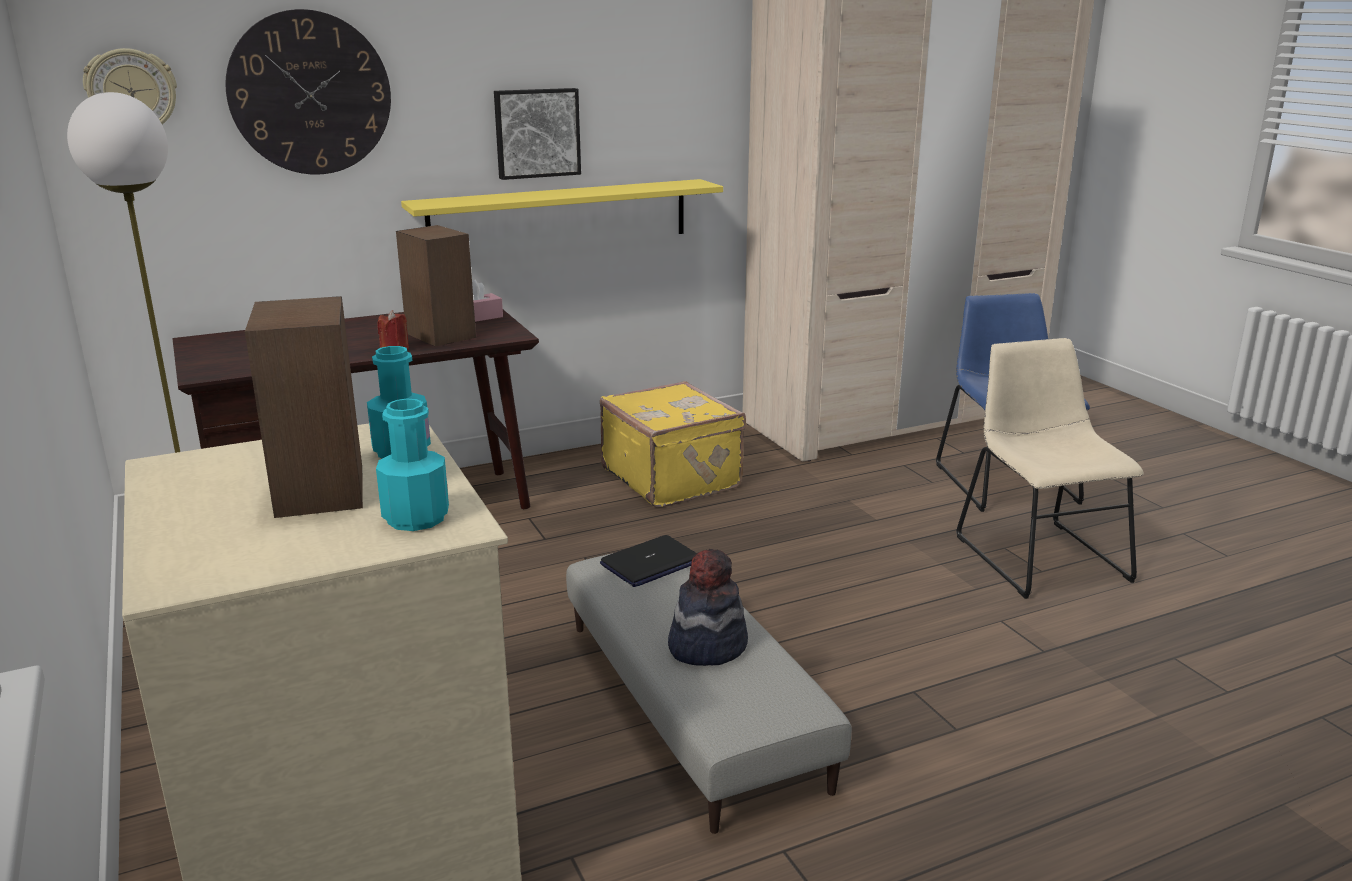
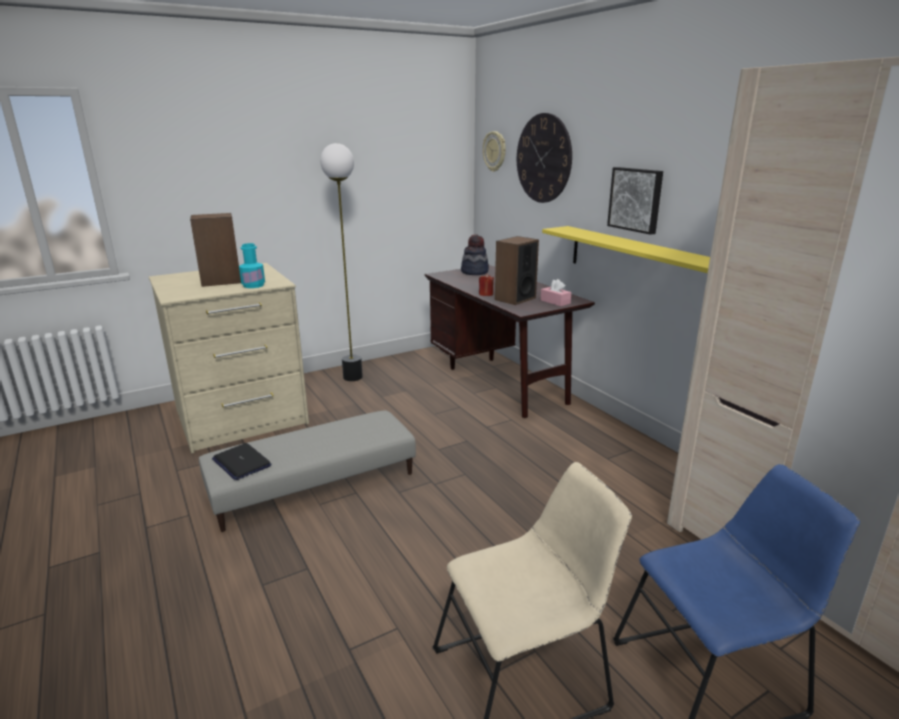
camera: 85 degrees right, 0 degrees up
turquoise bottle [376,399,449,531] -> none
yellow suitcase [600,381,746,507] -> none
laptop [600,535,697,587] -> laptop moved to [212,443,271,480]
hat [668,549,748,666] -> hat moved to [461,234,489,275]

